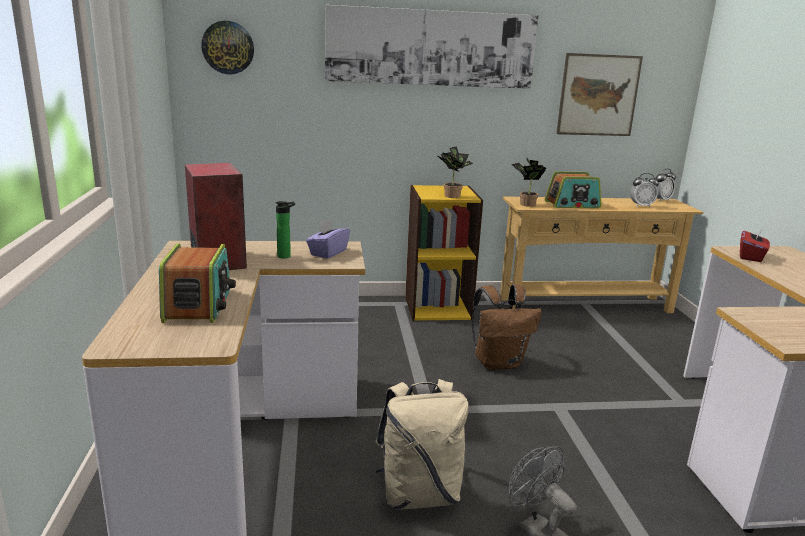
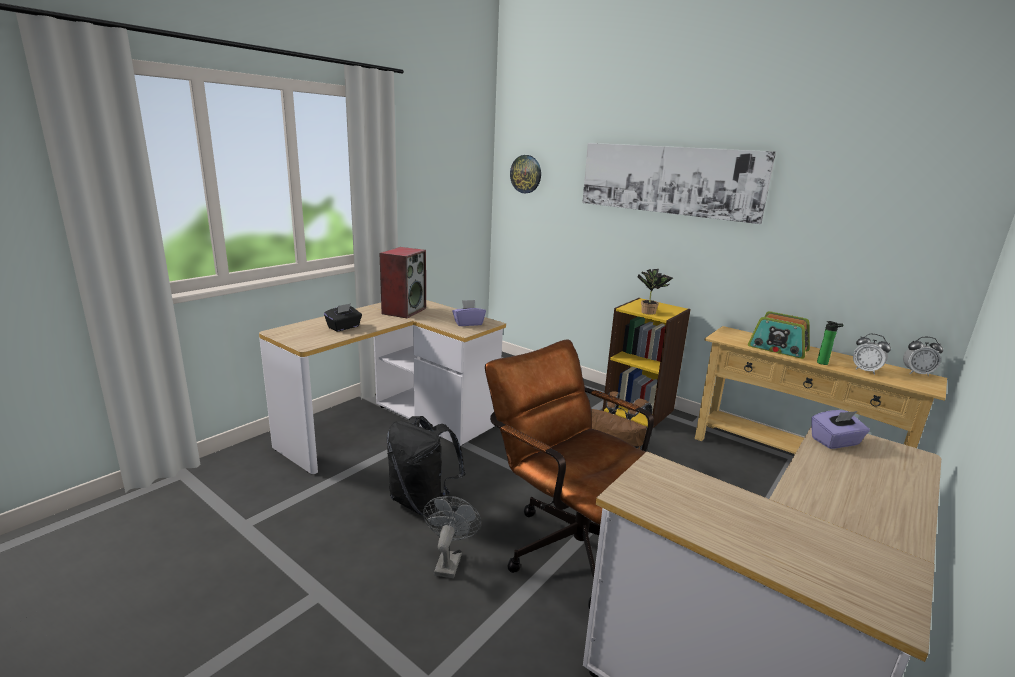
camera: 45 degrees right, 0 degrees up
radio [159,243,236,323] -> black tissue box [324,303,362,332]
bottle [275,201,295,259] -> bottle moved to [817,321,844,365]
beige backpack [375,379,469,510] -> black backpack [387,416,465,516]
potted plant [511,158,546,207] -> none
picture [556,53,643,136] -> none
red tissue box [740,228,770,262] -> purple tissue box [811,410,870,449]
none -> brown office chair [485,339,654,609]

